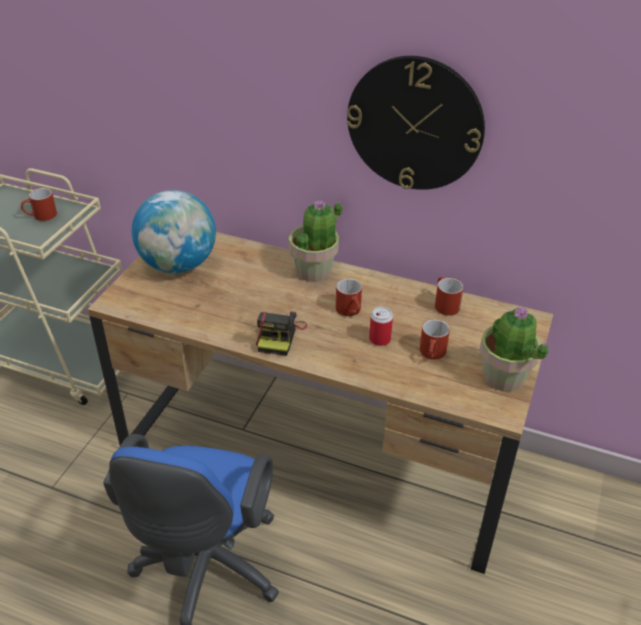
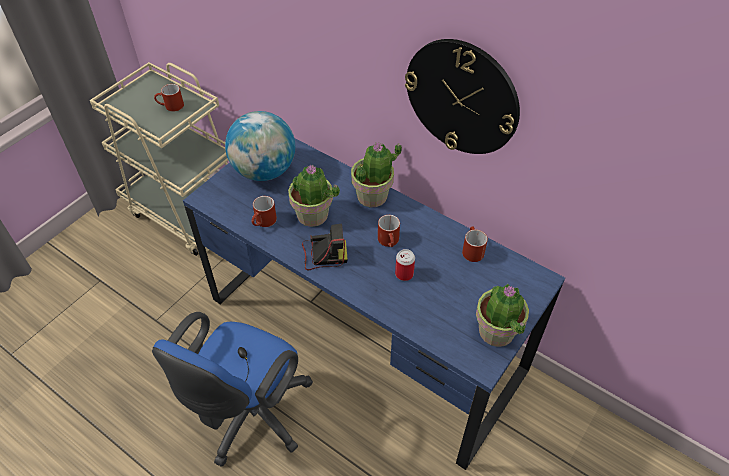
camera: 15 degrees right, 10 degrees up
brown desk [88,232,553,574] -> blue desk [183,138,565,470]
camera [256,312,307,356] -> camera turned 120 degrees counterclockwise [302,224,347,270]
red mug [420,319,450,360] -> red mug moved to [252,196,277,227]
none -> potted plant [288,165,340,227]

